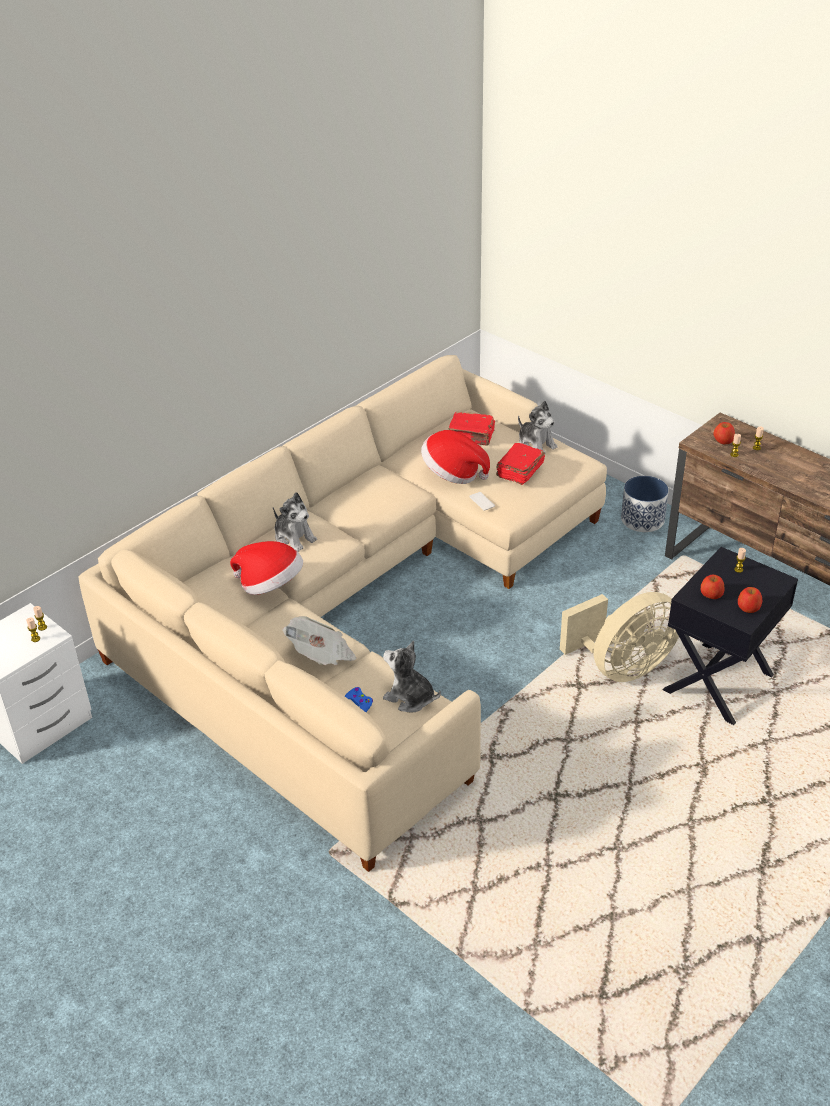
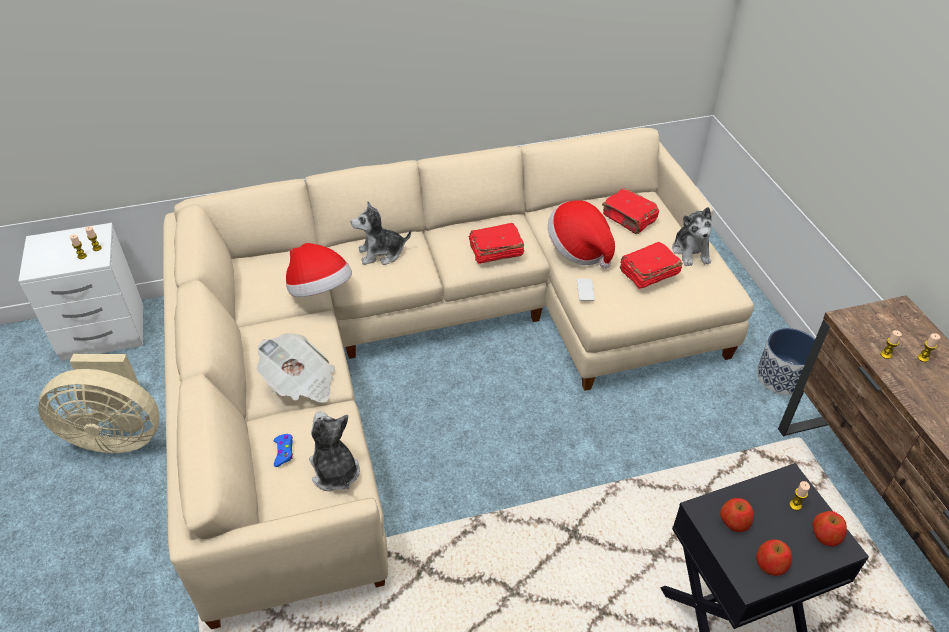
camera: 30 degrees right, 5 degrees up
plush toy [273,492,317,552] -> plush toy turned 90 degrees clockwise [351,202,411,265]
beige fan [560,592,679,682] -> beige fan moved to [38,354,159,453]
apple [714,422,735,444] -> apple moved to [812,511,847,547]
none -> red book [469,223,524,264]

